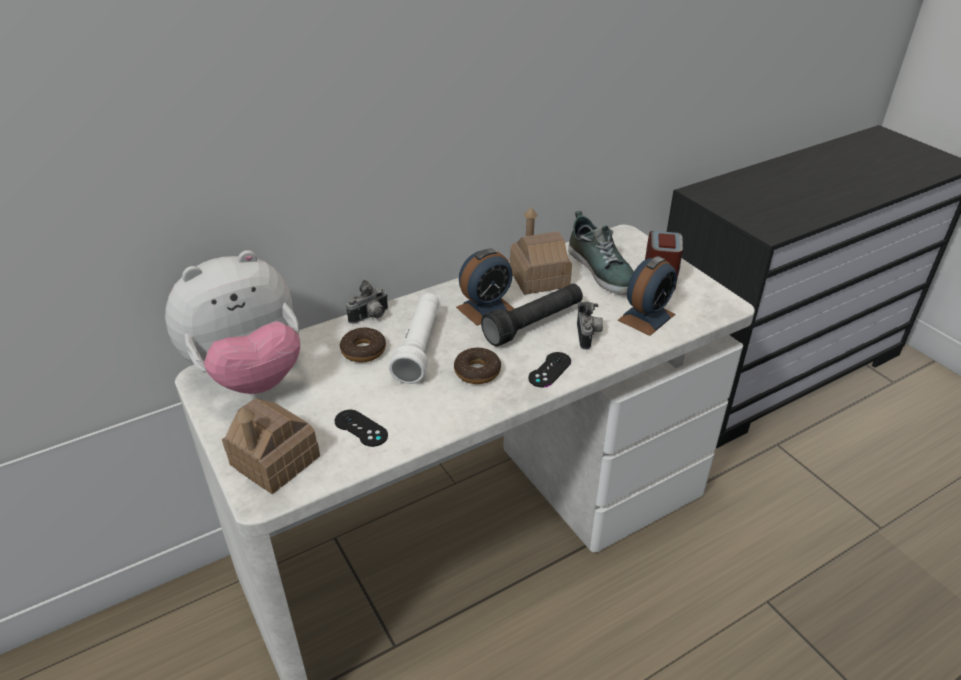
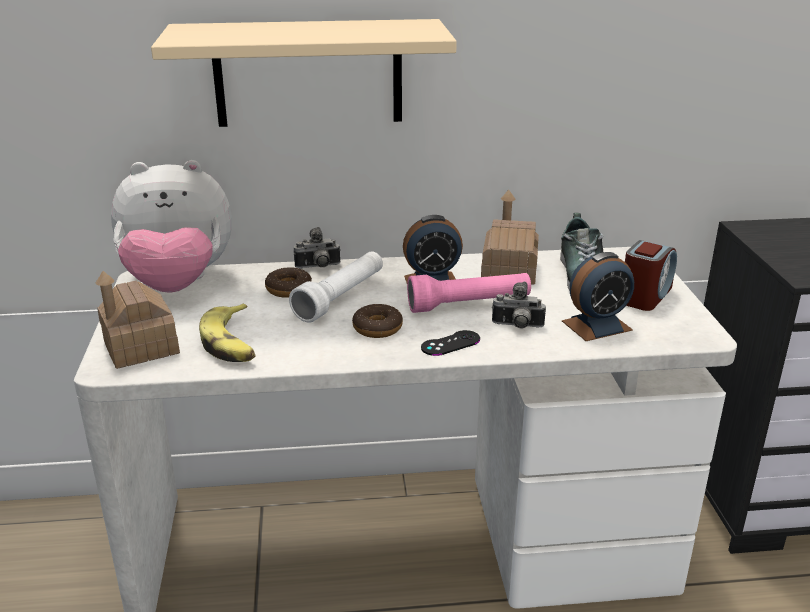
camera: 25 degrees right, 10 degrees down
black game controller [335,410,388,447] -> banana [199,304,255,362]
black flashlight [481,284,583,347] -> pink flashlight [407,273,531,313]
camera [577,302,603,350] -> camera turned 75 degrees clockwise [492,282,546,329]
none -> beige shelf [151,19,457,127]

